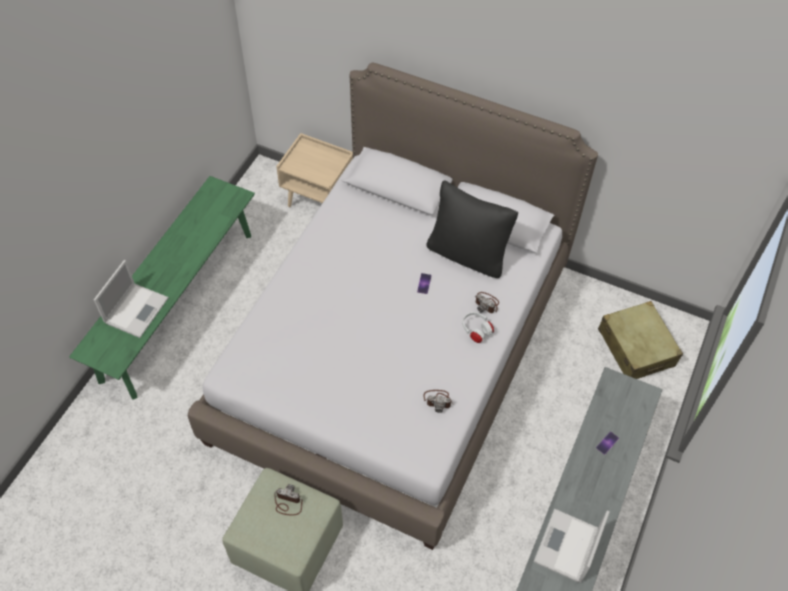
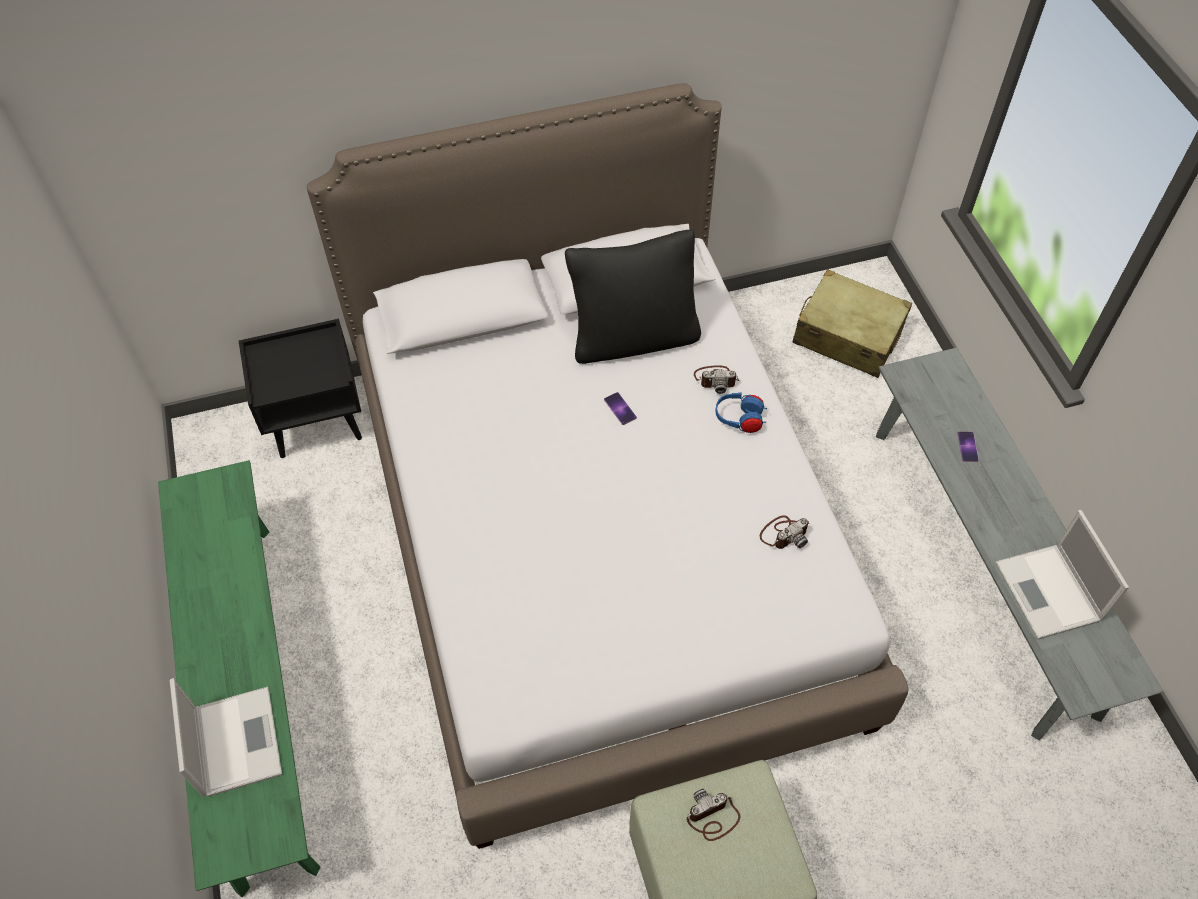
camera: 40 degrees left, 0 degrees up
beige nightstand [276,133,353,207] -> black nightstand [239,319,362,458]
white headphones [462,312,494,343] -> blue headphones [715,392,767,433]

